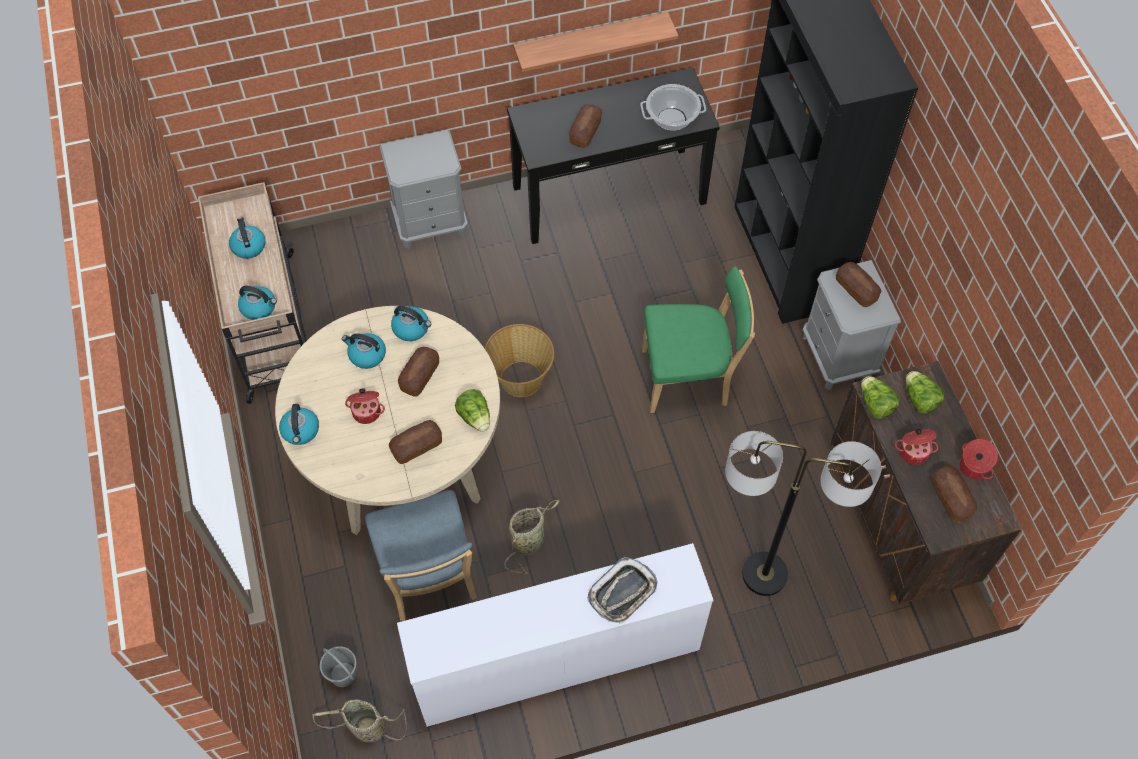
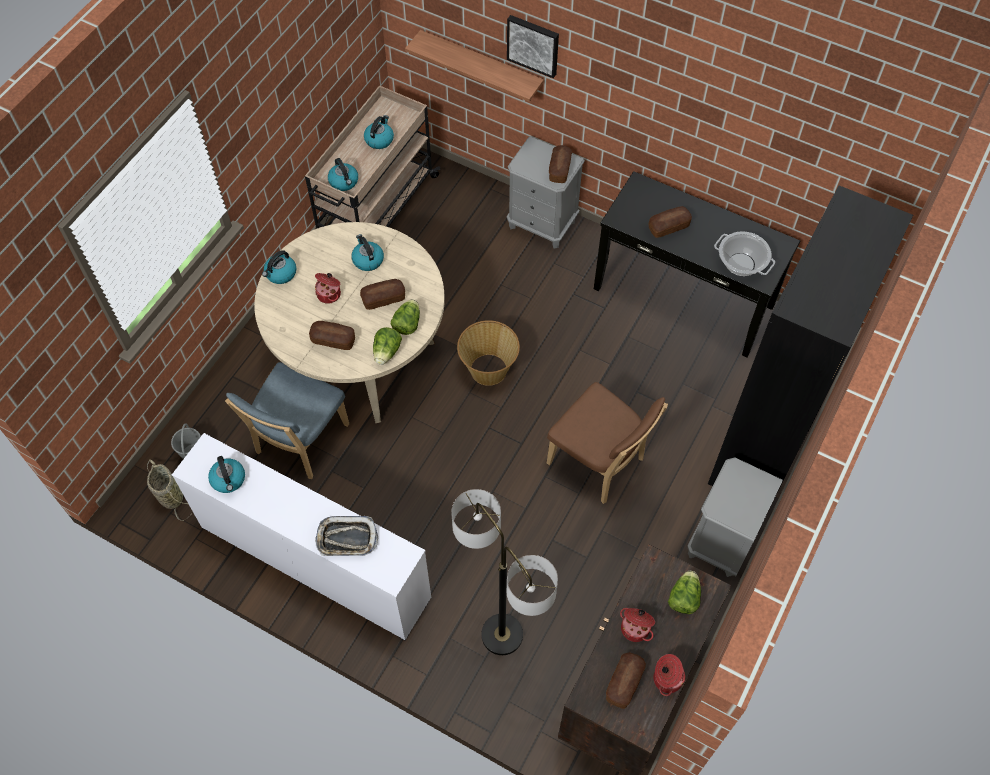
camera: 45 degrees right, 0 degrees up
kettle [391,306,431,341] -> kettle moved to [208,456,245,493]
basket [505,500,560,574] -> none
shelf [513,12,679,72] -> shelf moved to [405,30,544,102]
green chair [642,266,755,413] -> brown chair [547,382,668,504]
bread [836,262,881,307] -> bread moved to [549,145,572,183]
lettuce [861,376,899,419] -> lettuce moved to [391,299,420,335]
none -> picture [507,15,559,78]

